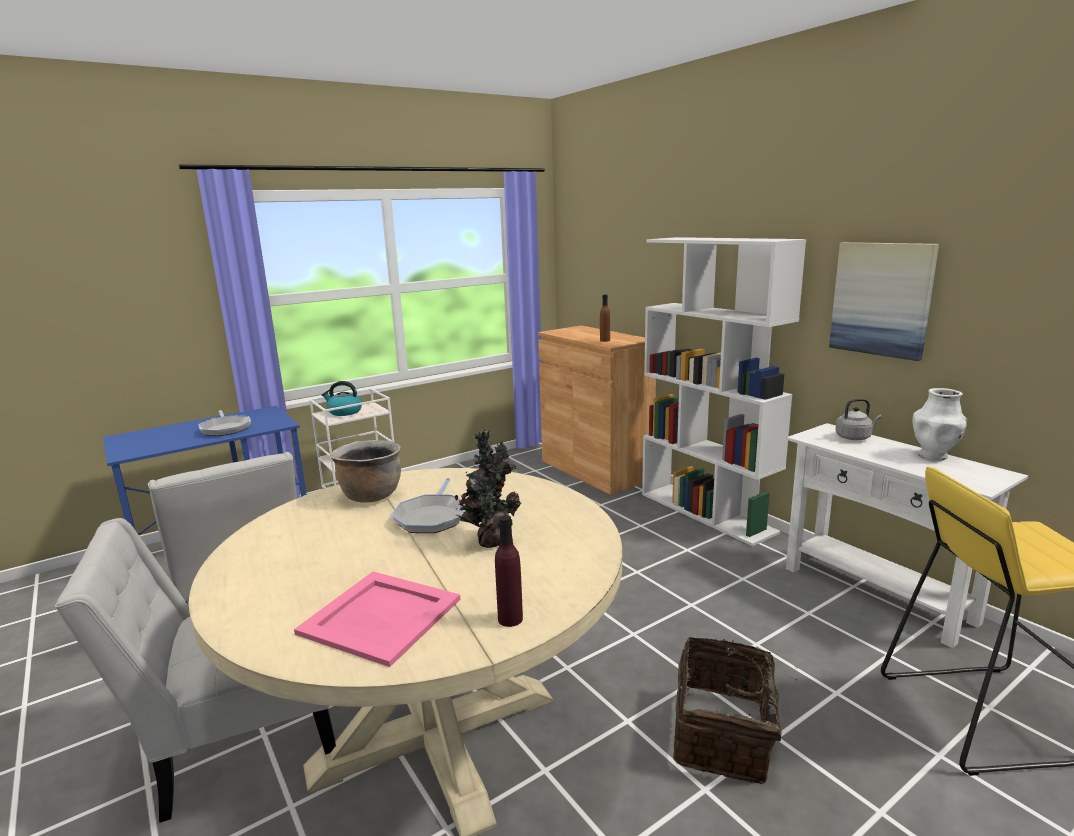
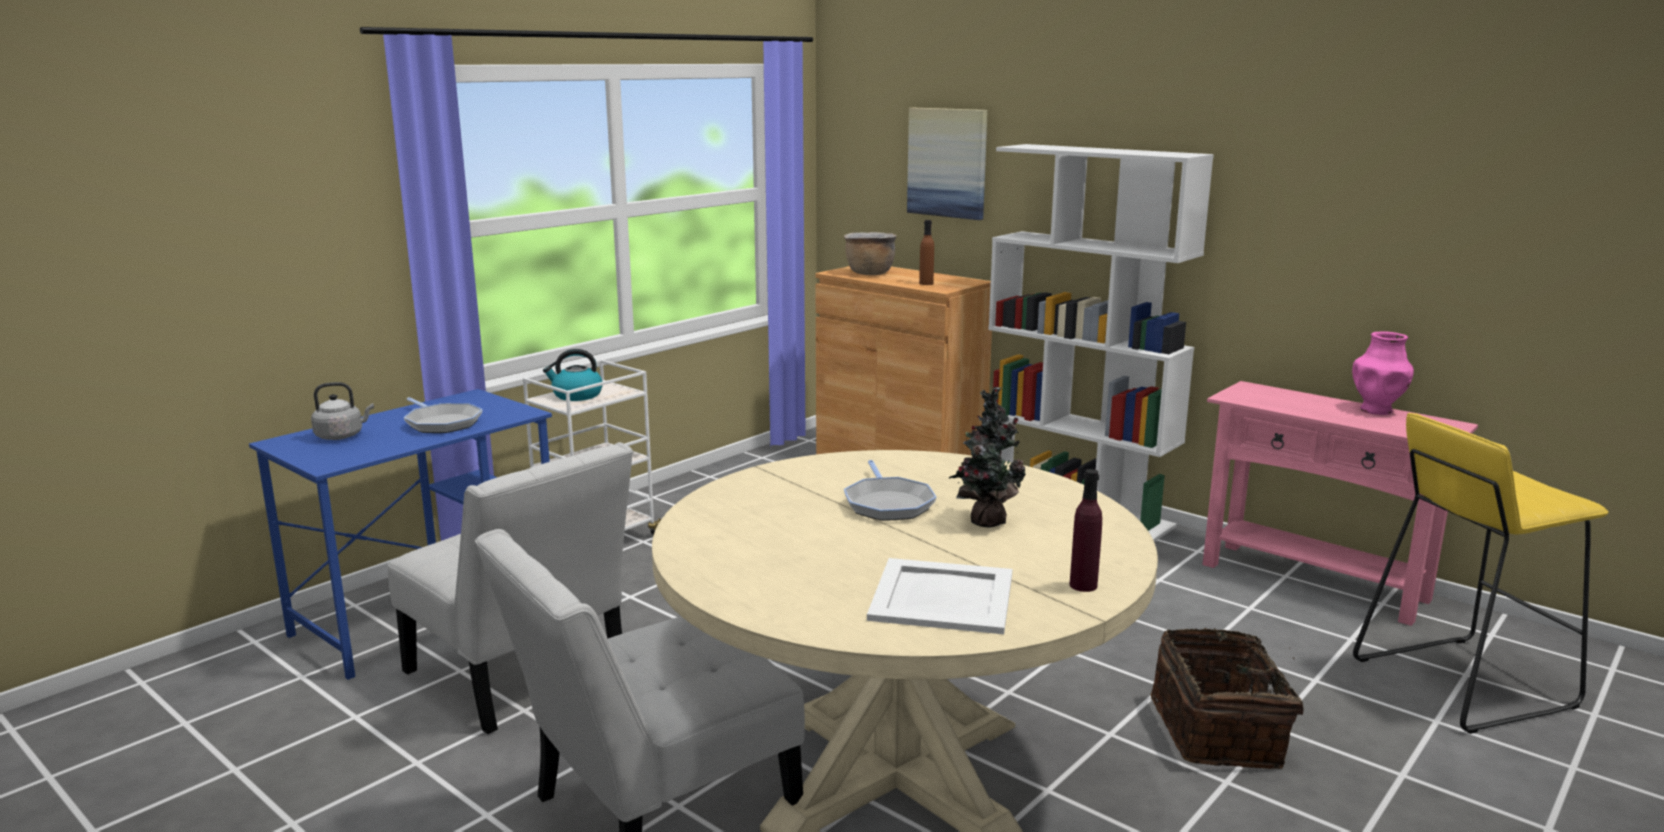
camera: 15 degrees left, 0 degrees up
pink tray [294,571,461,667] -> white tray [867,558,1012,634]
brown cooking pot [330,440,401,503] -> brown cooking pot moved to [844,232,897,275]
white console table [786,423,1028,648] -> pink console table [1203,381,1478,626]
picture [829,242,939,361] -> picture moved to [907,108,988,220]
grey kettle [835,398,882,440] -> grey kettle moved to [311,382,374,440]
white vase [912,388,968,461] -> pink vase [1352,332,1414,415]

